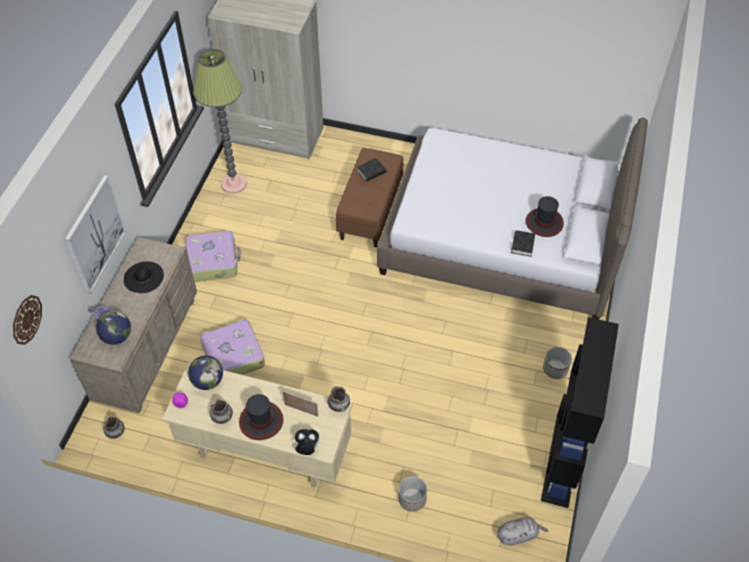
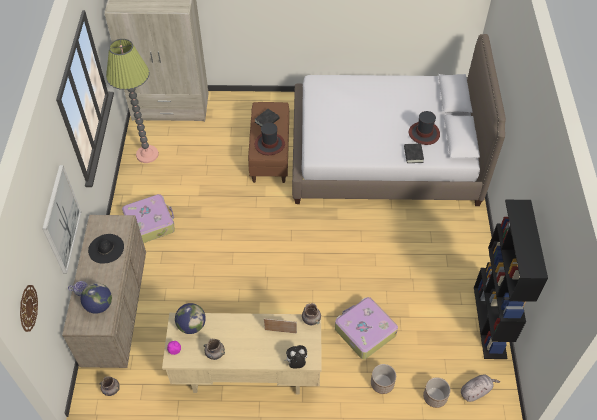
camera: 15 degrees left, 0 degrees up
suitcase [200,319,265,375] -> suitcase moved to [335,297,398,359]
hat [239,394,283,440] -> hat moved to [255,123,285,155]
planter [543,347,572,379] -> planter moved to [423,377,451,408]

